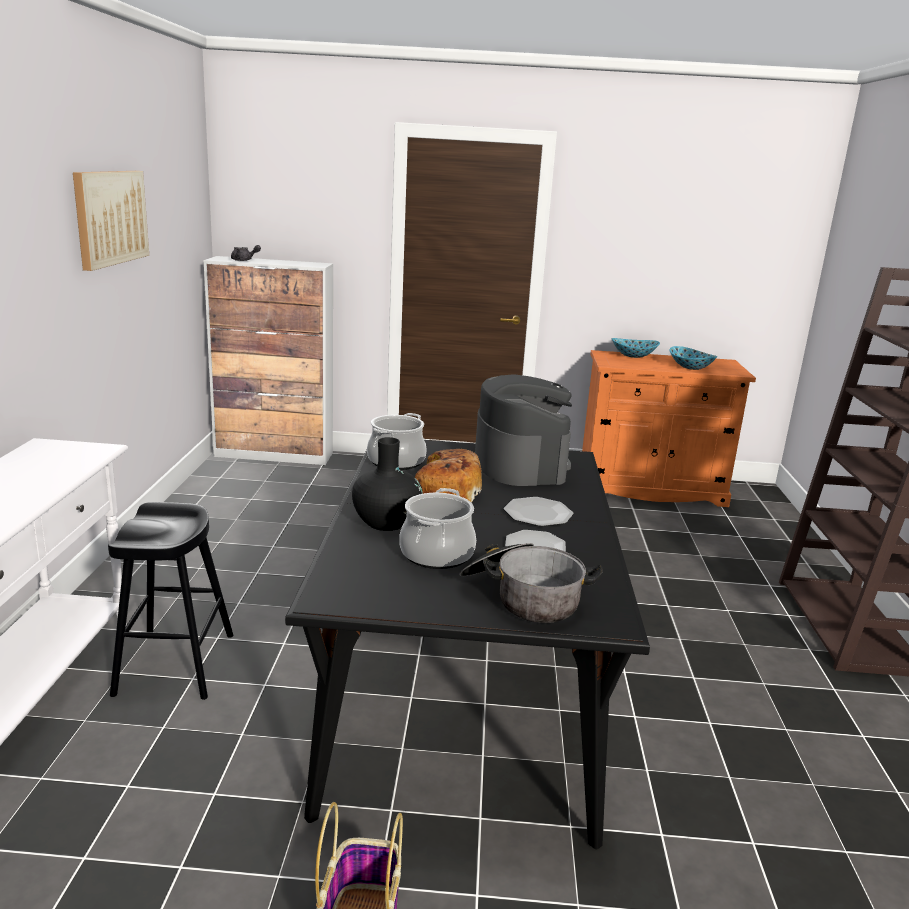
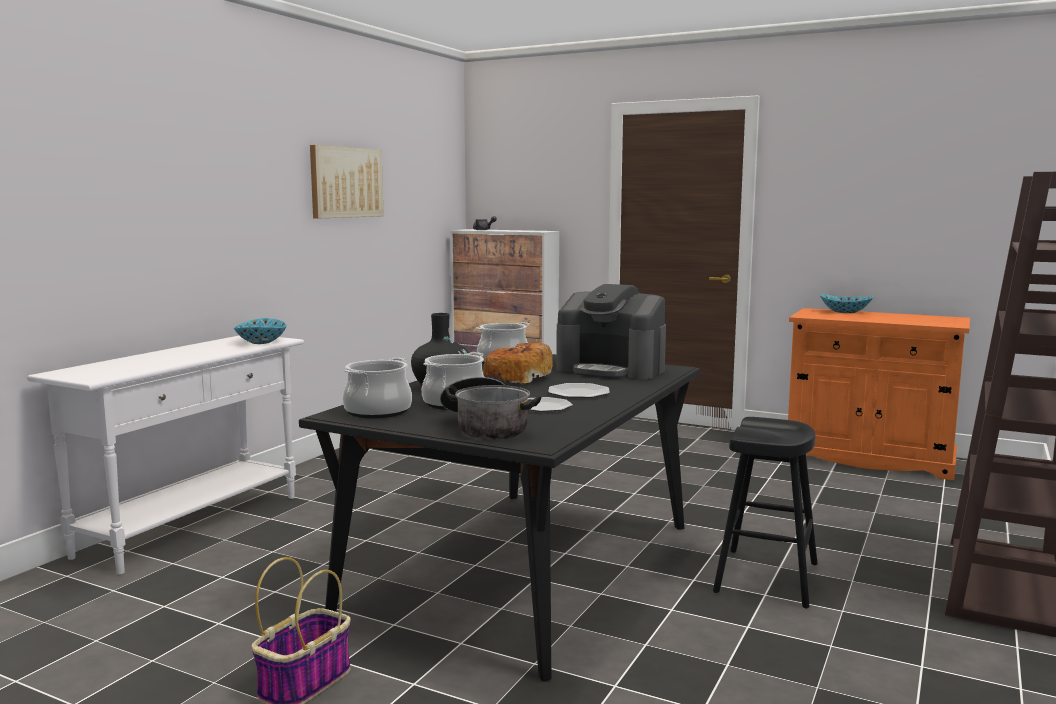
camera: 25 degrees right, 10 degrees down
black stool [108,502,233,700] -> black stool moved to [713,417,818,608]
coffee machine [475,374,572,486] -> coffee machine turned 105 degrees clockwise [556,284,666,379]
bowl [669,346,717,370] -> bowl moved to [234,318,287,344]
none -> cooking pot [343,358,412,418]

